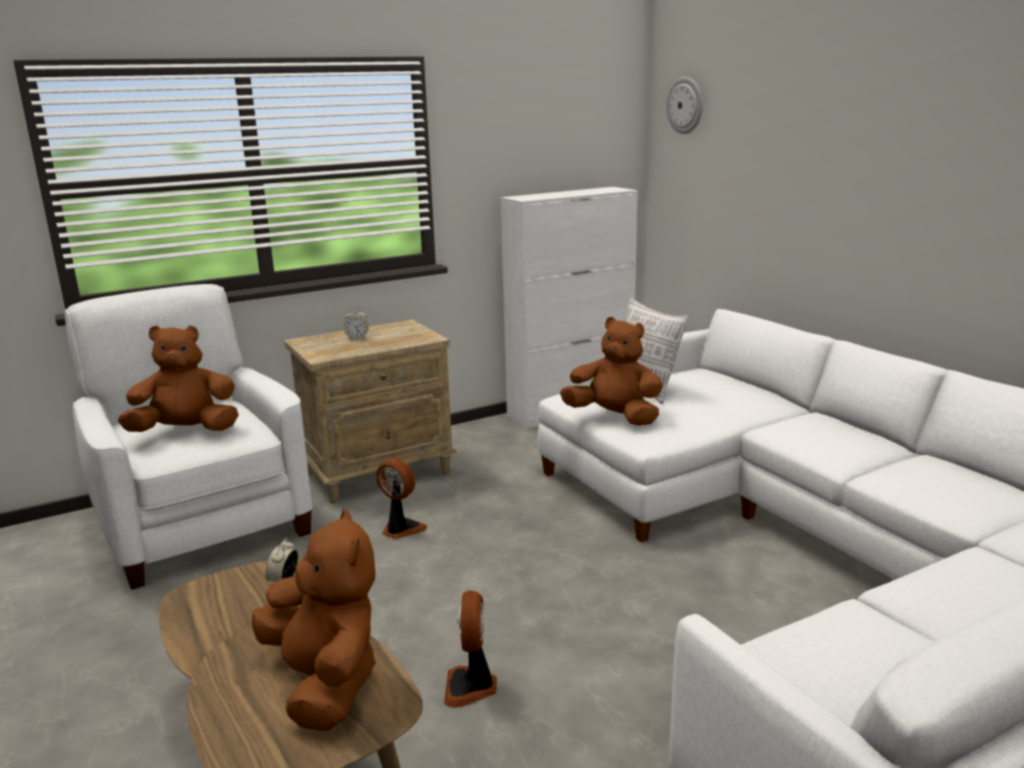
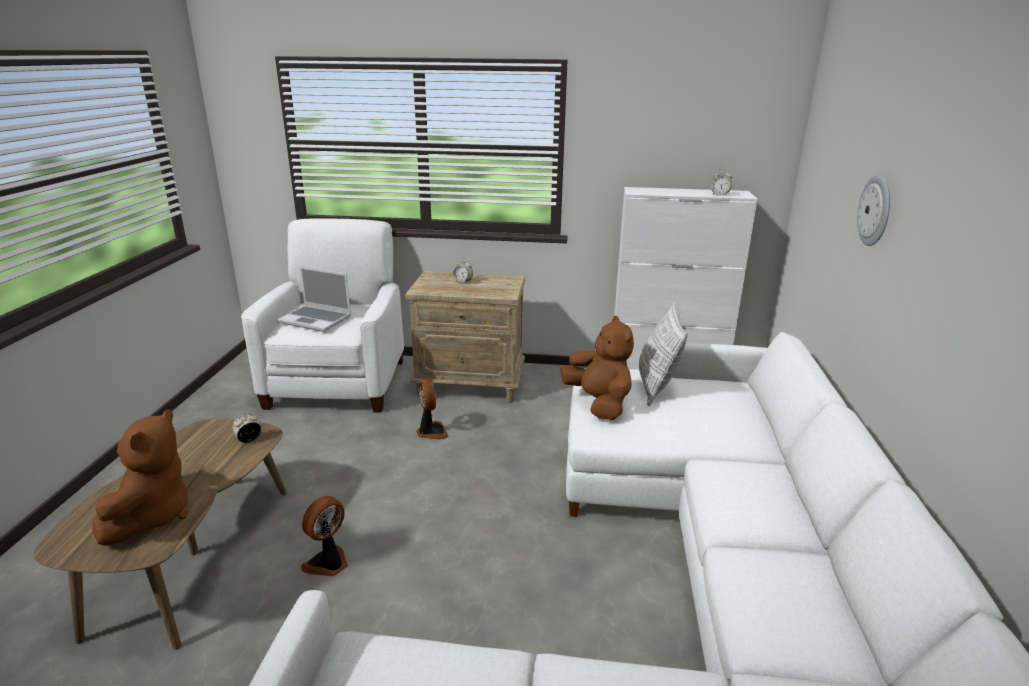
camera: 35 degrees right, 5 degrees up
brown plush toy [118,325,239,432] -> laptop [277,267,351,332]
wall clock [666,77,703,134] -> wall clock moved to [857,175,890,246]
none -> alarm clock [710,169,733,196]

